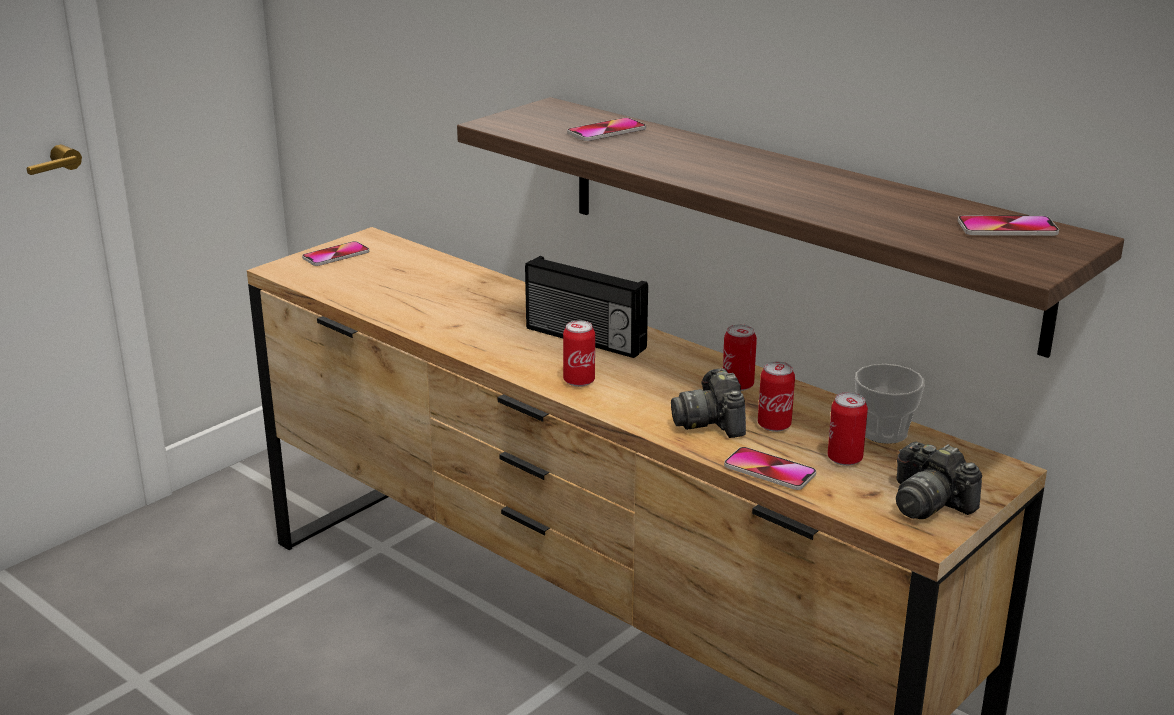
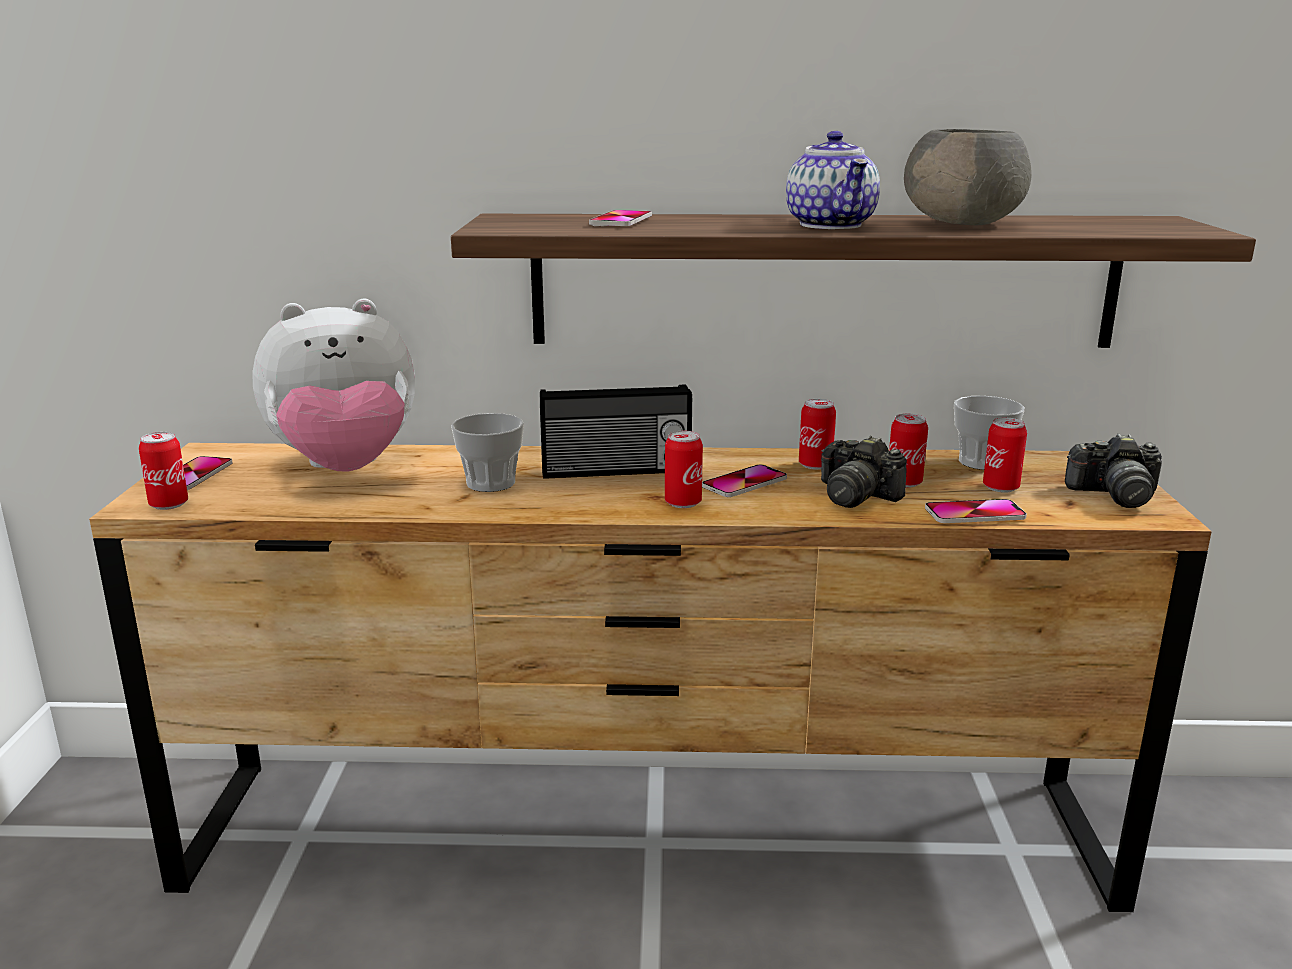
camera: 40 degrees left, 5 degrees down
phone [958,215,1059,236] -> phone moved to [702,465,787,497]
none -> can [139,432,188,510]
none -> plush toy [252,299,415,472]
none -> cup [451,413,524,492]
none -> teapot [786,131,880,229]
none -> grey bowl [904,129,1032,225]

